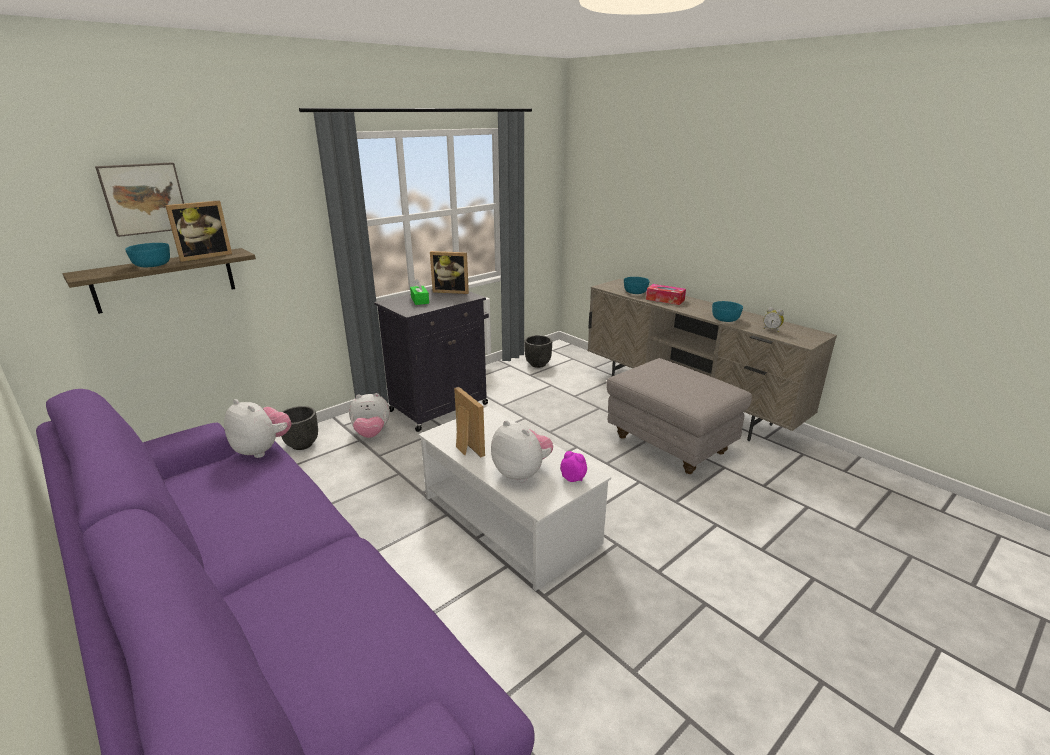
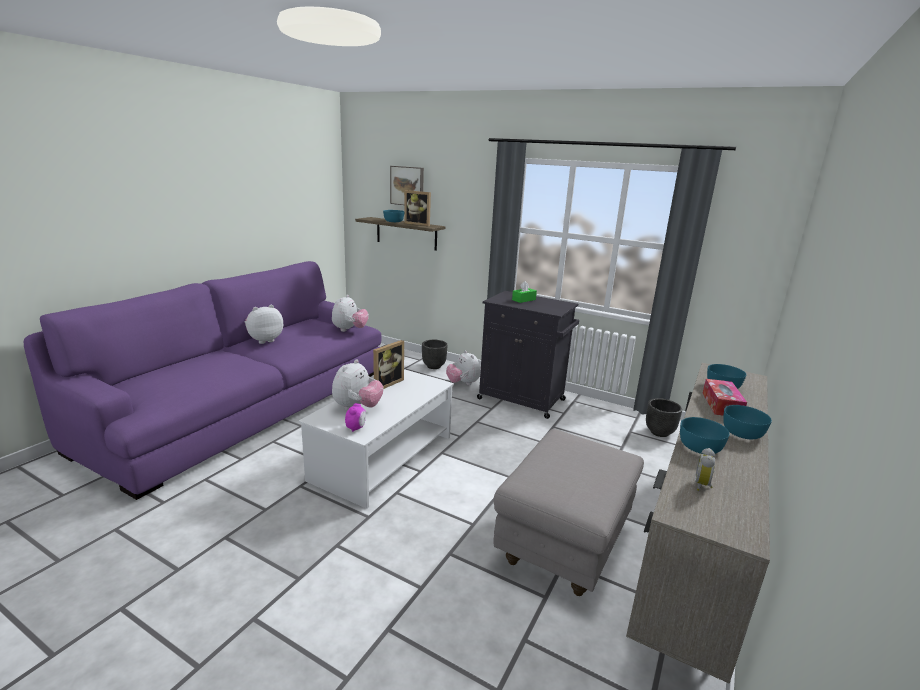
camera: 70 degrees right, 5 degrees down
picture frame [430,251,469,294] -> none
none -> plush toy [245,305,283,344]
none -> turquoise bowl [723,405,772,439]

